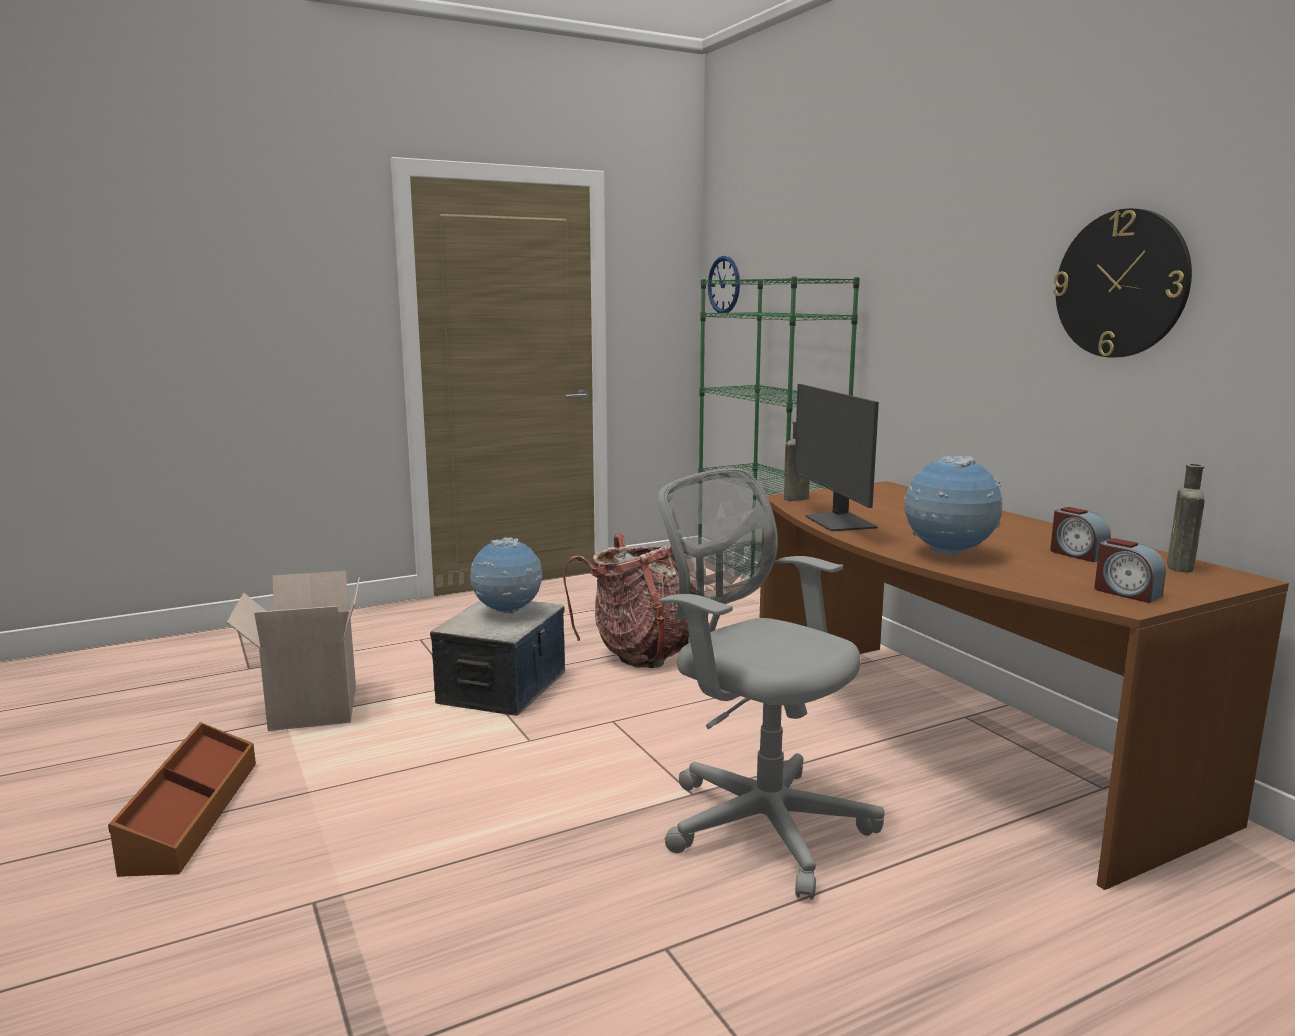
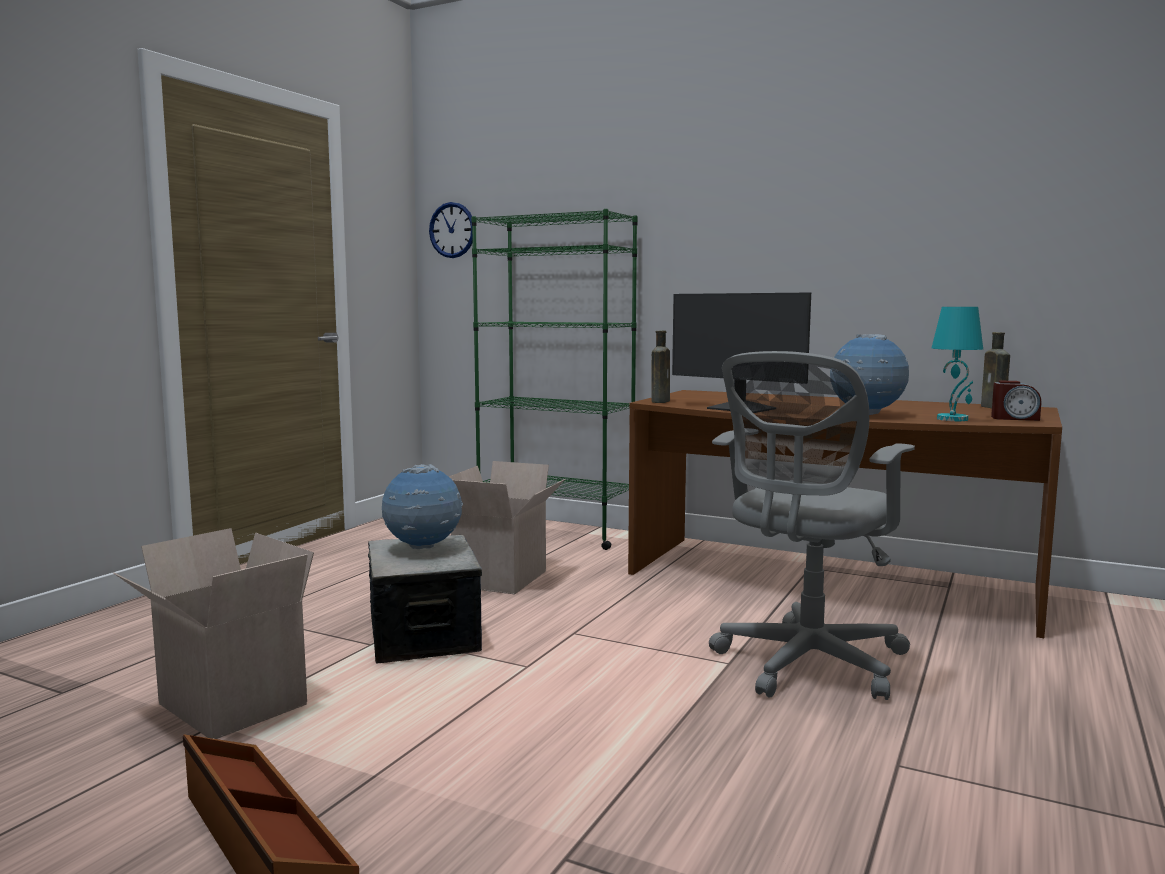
camera: 35 degrees left, 5 degrees down
backpack [563,534,689,668] -> cardboard box [449,461,566,594]
grey office chair [657,468,884,899] -> grey office chair turned 60 degrees counterclockwise [709,351,915,700]
alarm clock [1050,507,1111,562] -> none
wall clock [1053,208,1192,358] -> none
none -> turquoise table lamp [932,307,983,421]

